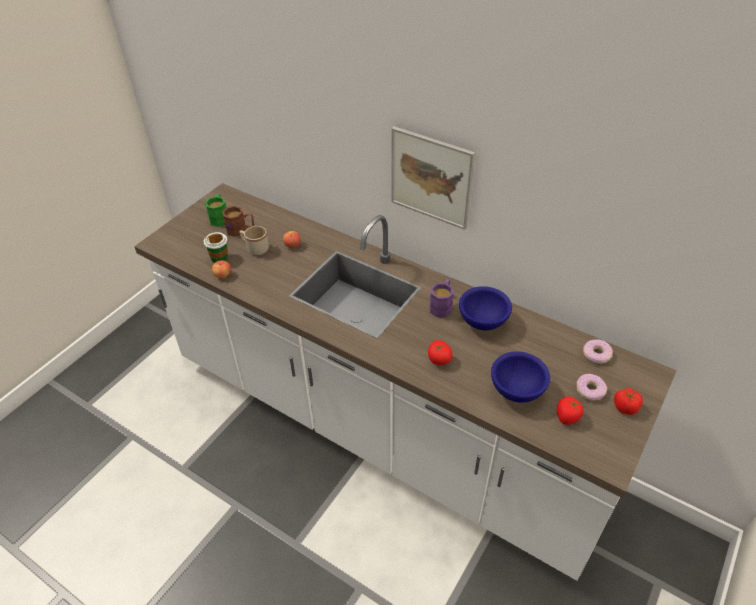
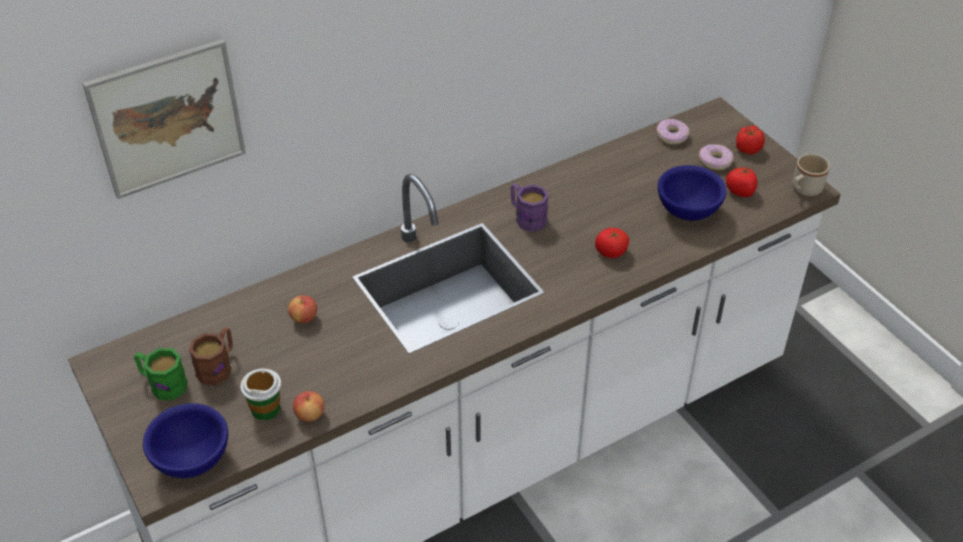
camera: 65 degrees left, 0 degrees up
beige mug [240,226,269,255] -> beige mug moved to [792,154,830,196]
picture [391,126,475,230] -> picture moved to [82,39,246,199]
blue bowl [459,286,512,330] -> blue bowl moved to [143,403,228,478]

